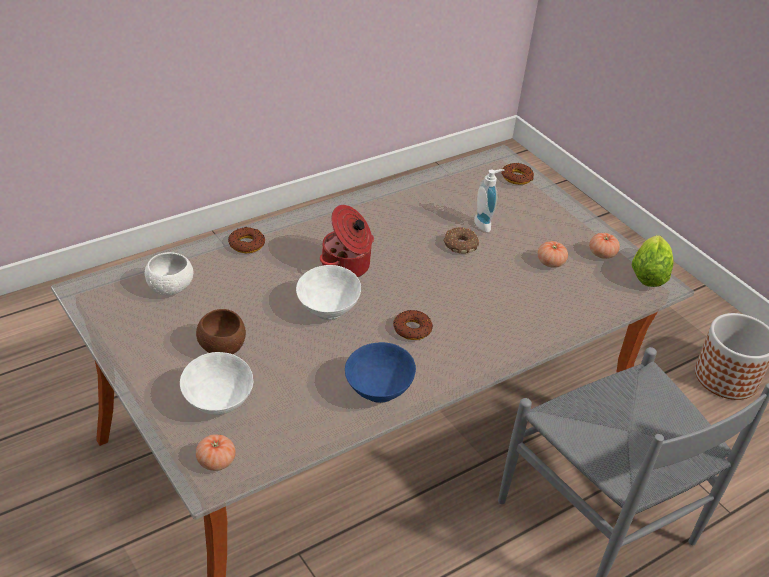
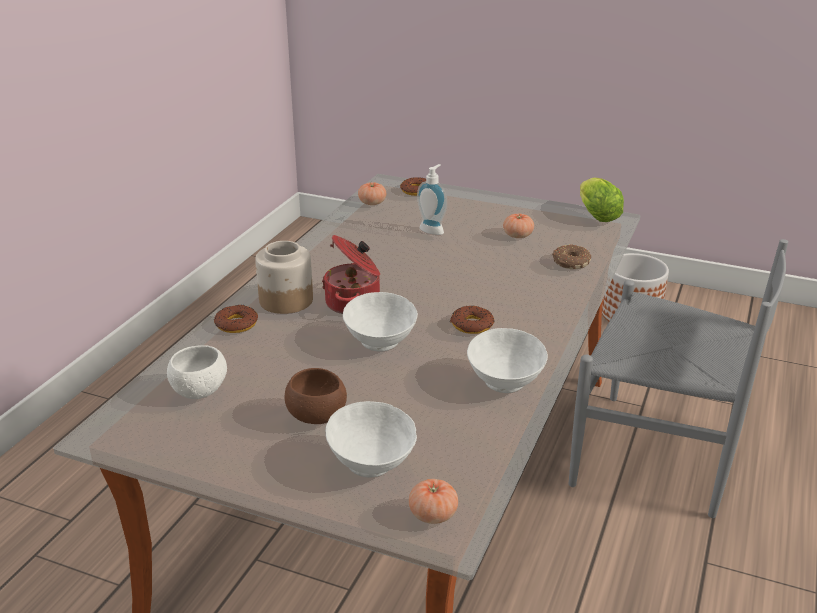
camera: 30 degrees left, 10 degrees down
blue bowl [345,342,416,403] -> white bowl [467,328,548,393]
donut [443,227,479,254] -> donut moved to [552,244,591,269]
tomato [589,233,620,259] -> tomato moved to [358,182,386,205]
none -> jar [255,241,313,314]

